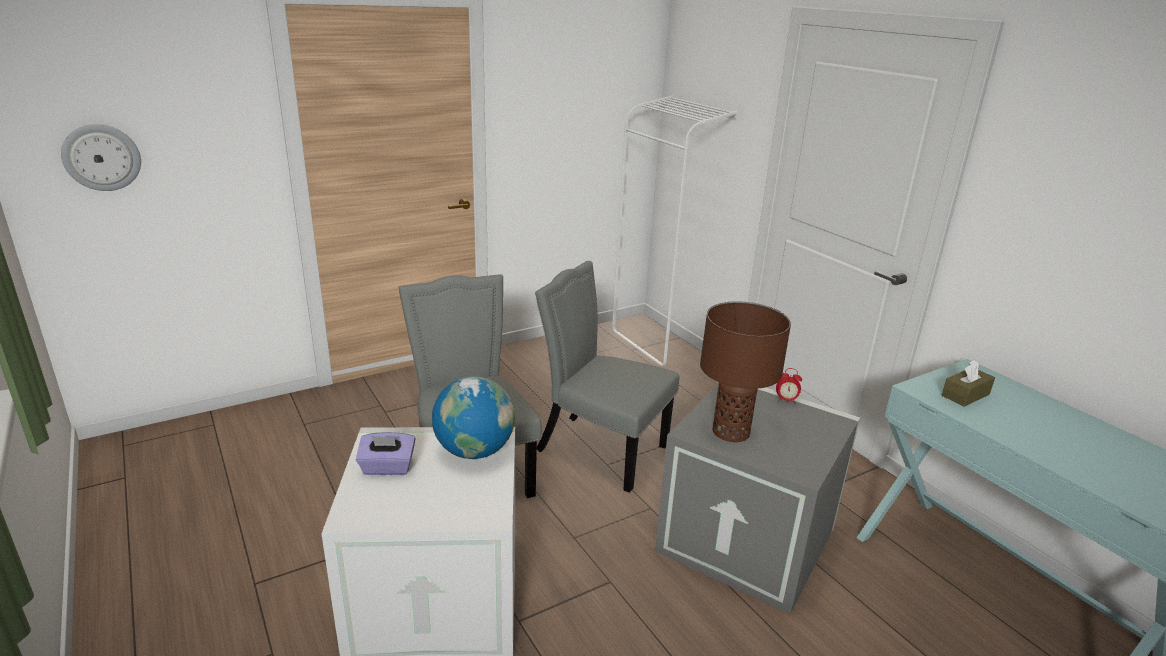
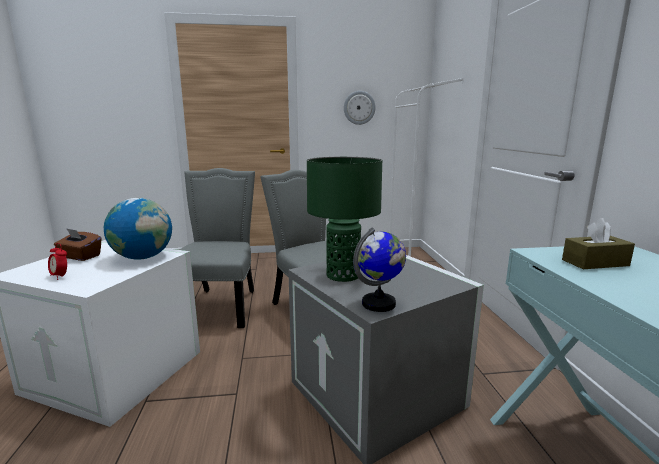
camera: 25 degrees right, 10 degrees down
wall clock [61,124,141,191] -> wall clock moved to [344,91,376,125]
purple tissue box [356,432,415,475] -> brown tissue box [54,228,101,261]
brown table lamp [700,301,791,442] -> green table lamp [307,157,382,282]
alarm clock [776,368,802,403] -> alarm clock moved to [48,243,67,280]
none -> globe [353,227,406,312]

